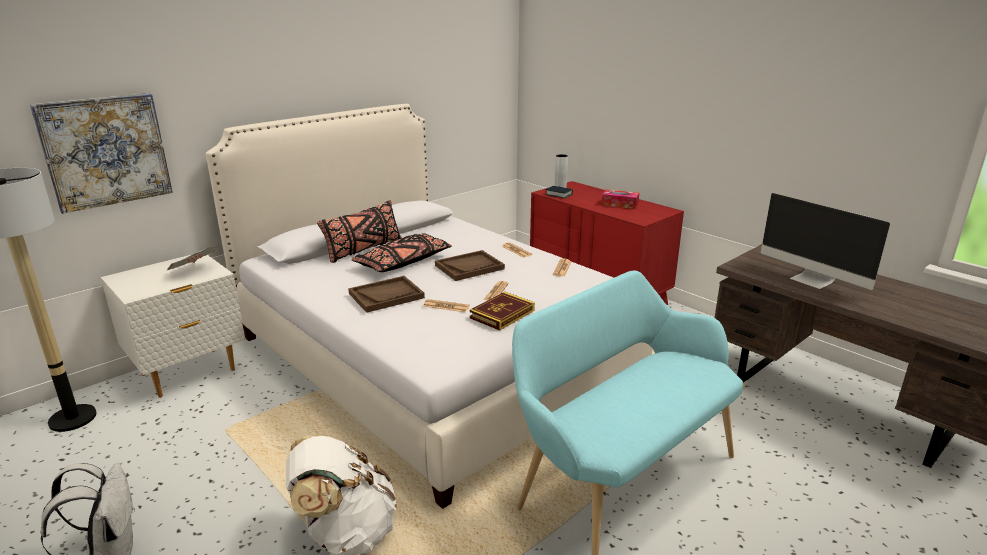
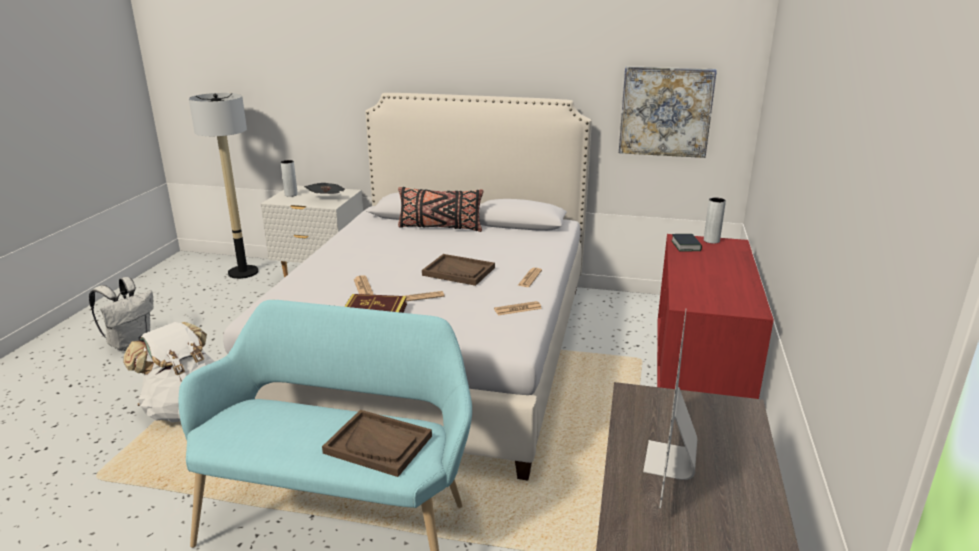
camera: 55 degrees right, 0 degrees up
picture [30,93,173,214] -> picture moved to [619,66,717,158]
brown tray [348,276,425,313] -> brown tray moved to [322,410,432,477]
black pillow [352,233,452,272] -> none
tissue box [601,189,639,209] -> none
none -> grey vase [281,160,298,197]

